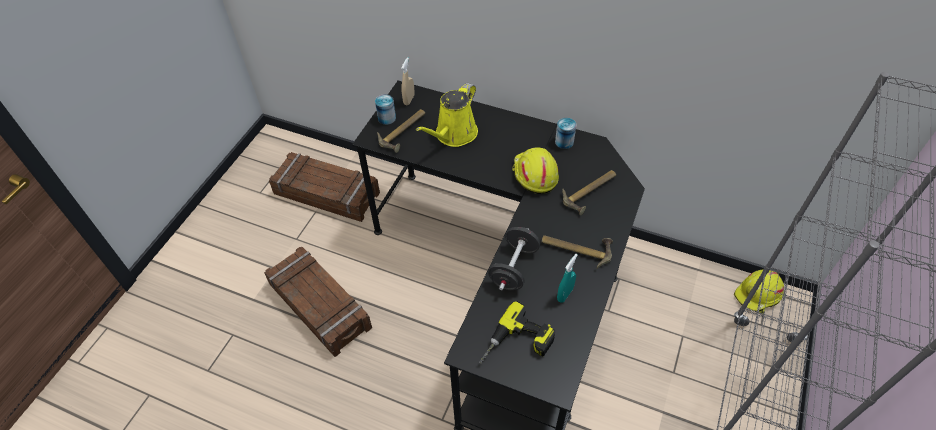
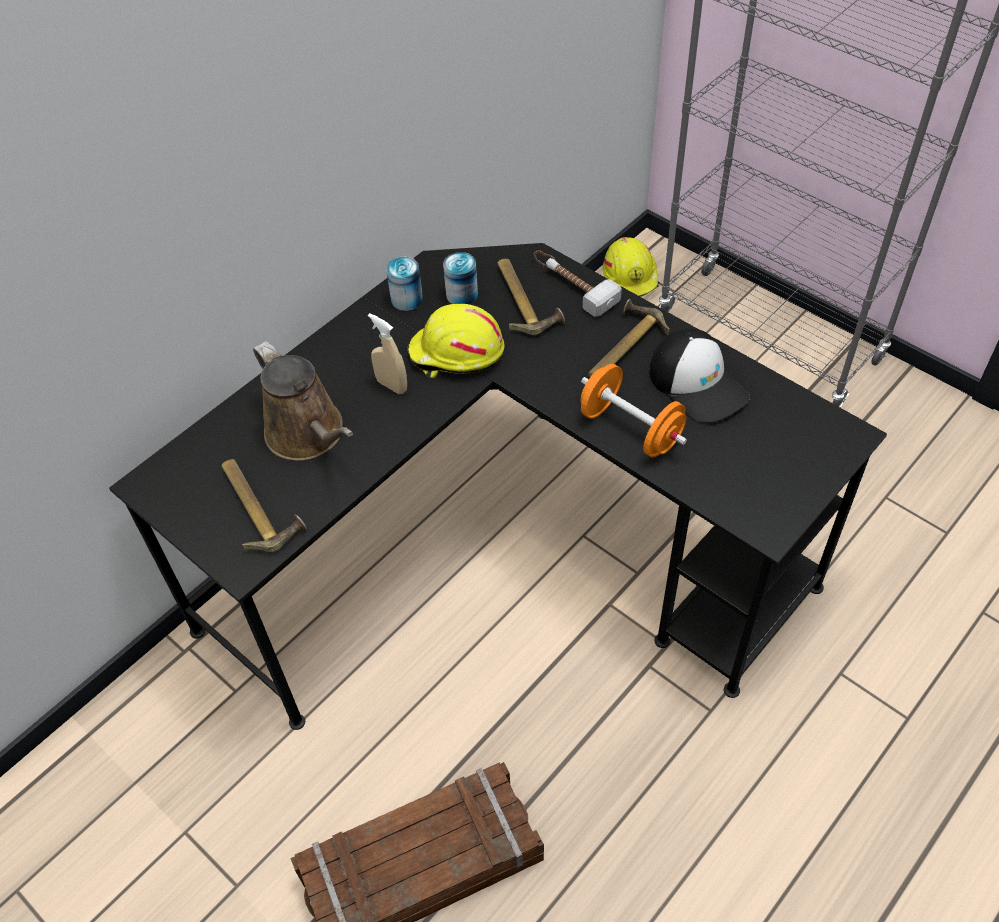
camera: 70 degrees left, 0 degrees up
crate [269,152,380,222] -> none
can [375,94,396,125] -> can moved to [443,252,478,305]
beige spray bottle [401,57,414,105] -> beige spray bottle moved to [368,313,407,394]
yellow watering can [416,83,478,147] -> brown watering can [253,341,353,461]
power drill [479,301,555,363] -> none
black dumbbell [488,227,540,290] -> orange dumbbell [580,364,687,458]
turquoise spray bottle [557,254,578,303] -> cap [650,329,750,423]
none -> hammer [534,250,622,317]

